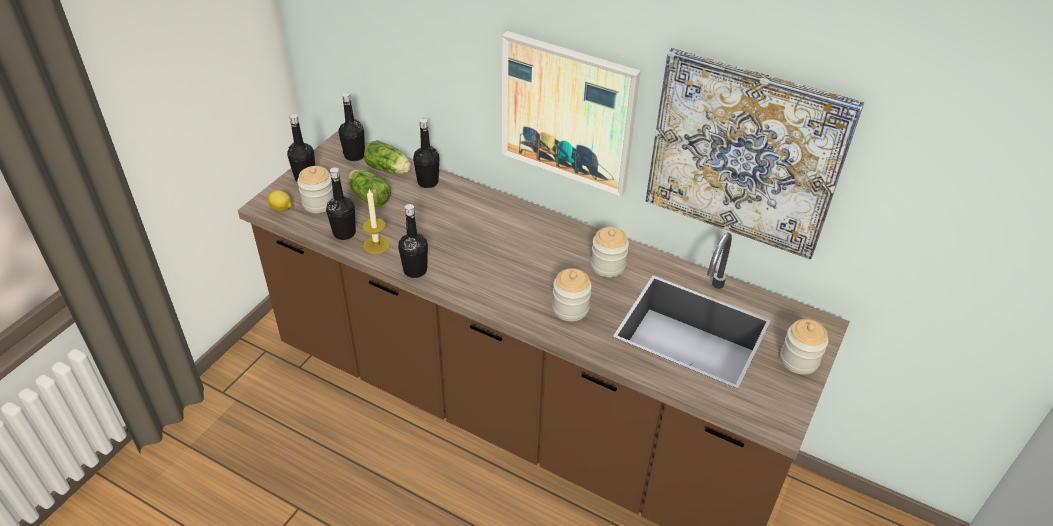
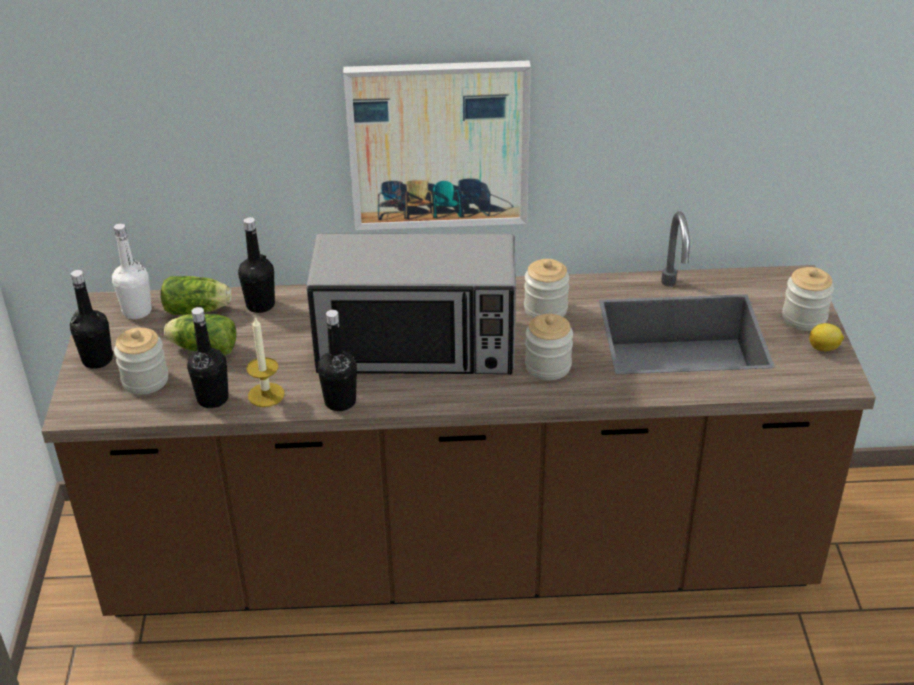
camera: 30 degrees left, 5 degrees down
lemon [267,190,292,212] -> lemon moved to [809,323,844,351]
black bottle [338,92,365,161] -> white bottle [112,223,152,319]
picture [646,48,864,260] -> none
none -> microwave [306,234,516,375]

